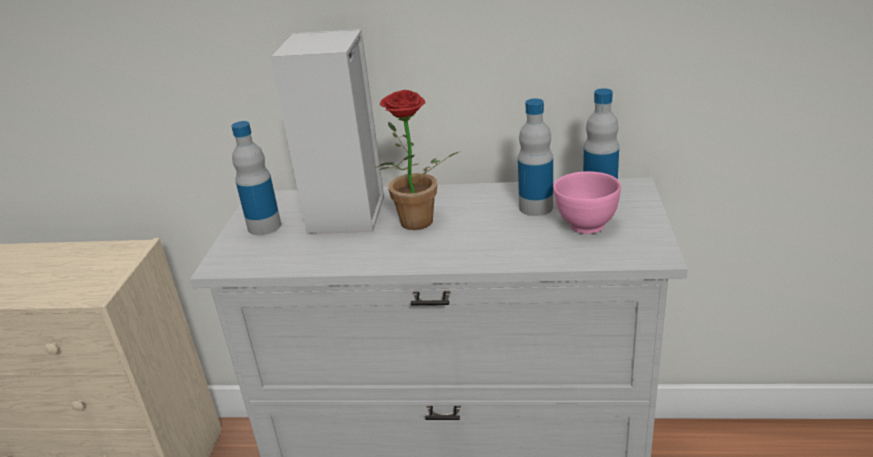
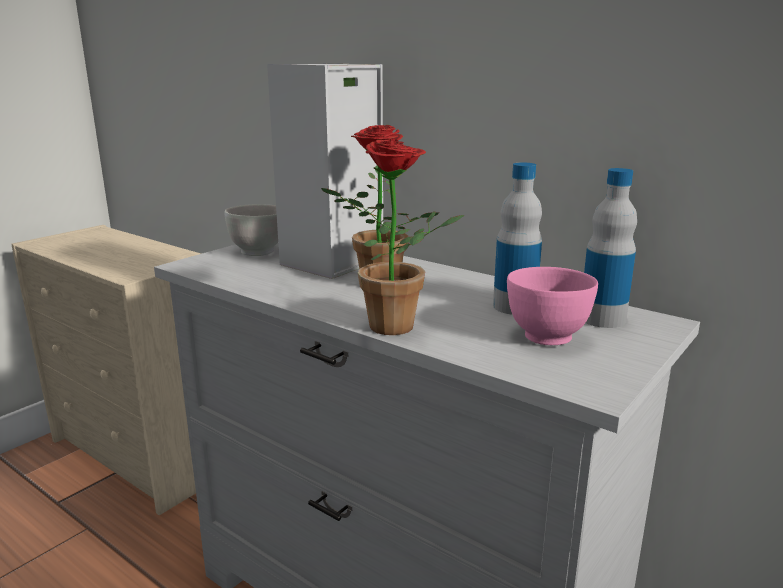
camera: 30 degrees right, 10 degrees down
bottle [231,121,281,235] -> white bowl [225,204,278,256]
none -> potted plant [348,139,465,335]

